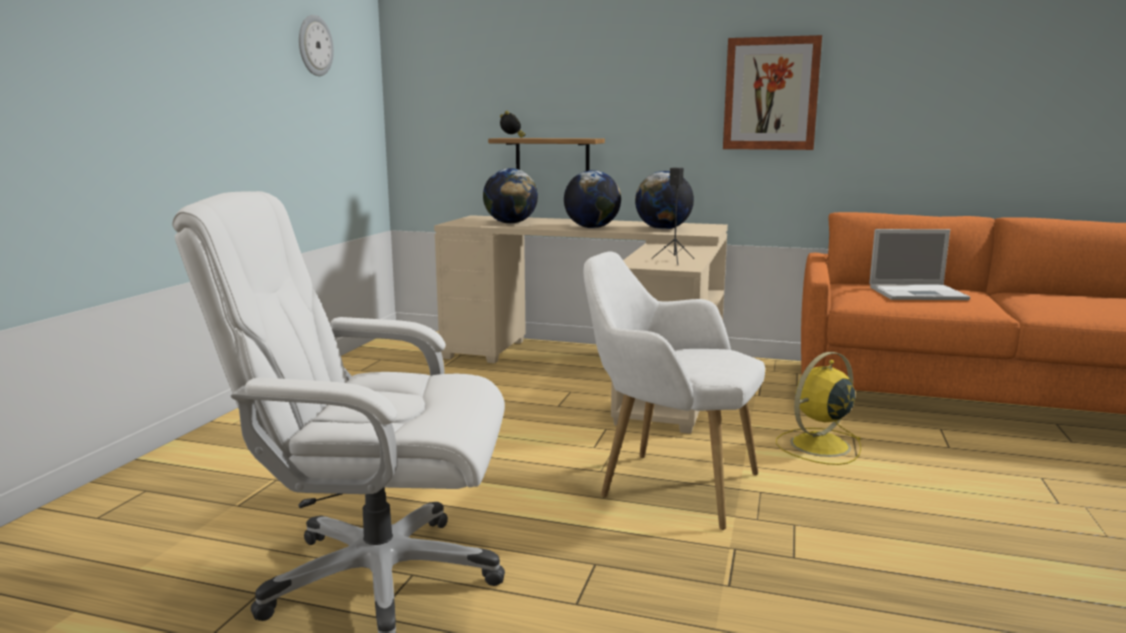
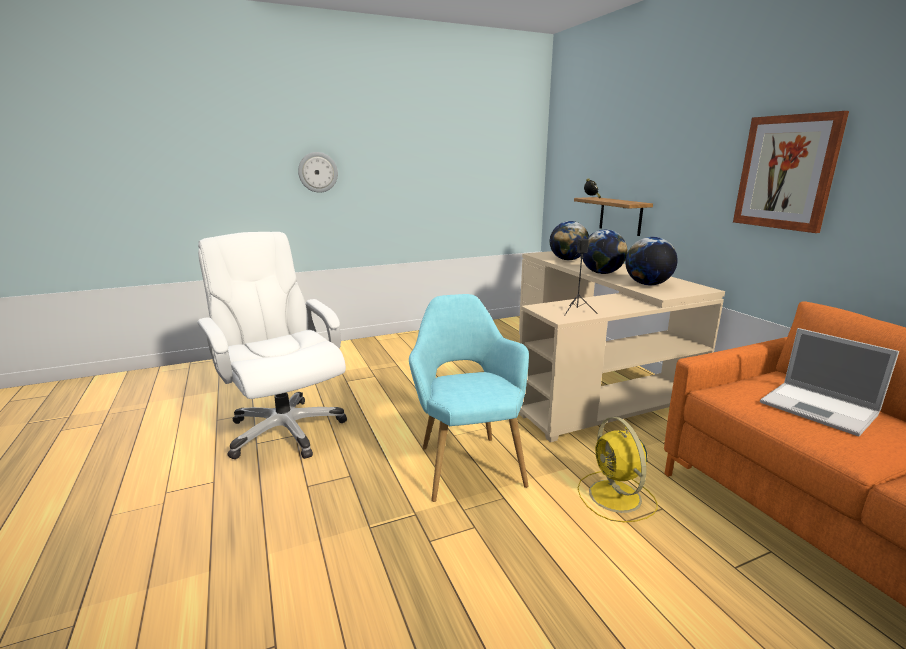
camera: 50 degrees right, 5 degrees up
wall clock [299,15,334,76] -> wall clock moved to [298,152,338,193]
white armchair [583,252,765,530] -> turquoise armchair [409,294,529,502]
yellow fan [776,352,861,465] -> yellow fan turned 120 degrees counterclockwise [578,417,658,522]

